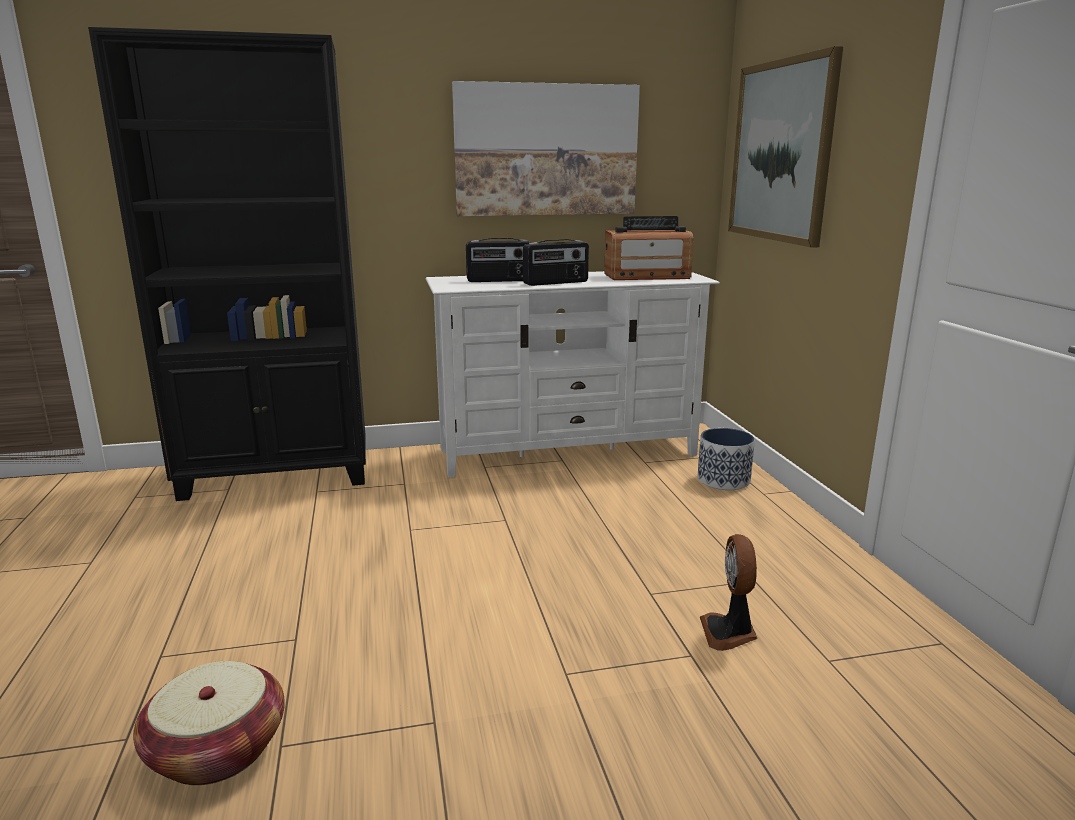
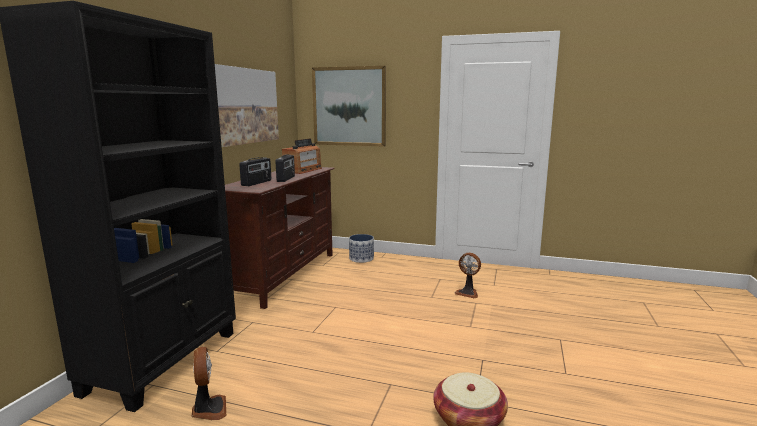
camera: 60 degrees left, 5 degrees down
white tv stand [425,271,720,478] -> brown tv stand [225,167,335,309]
none -> fan [192,347,226,420]

